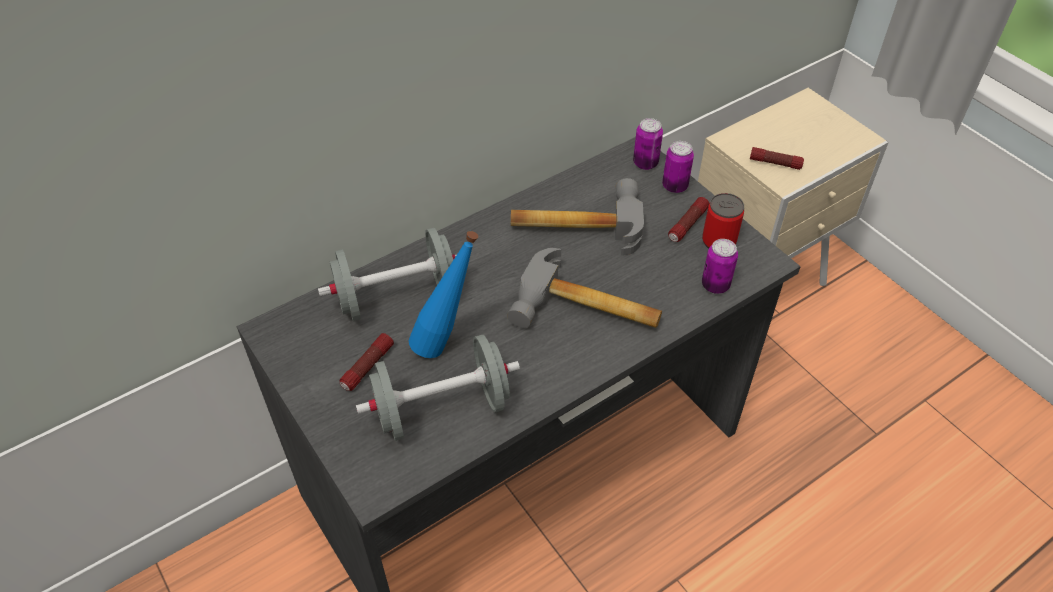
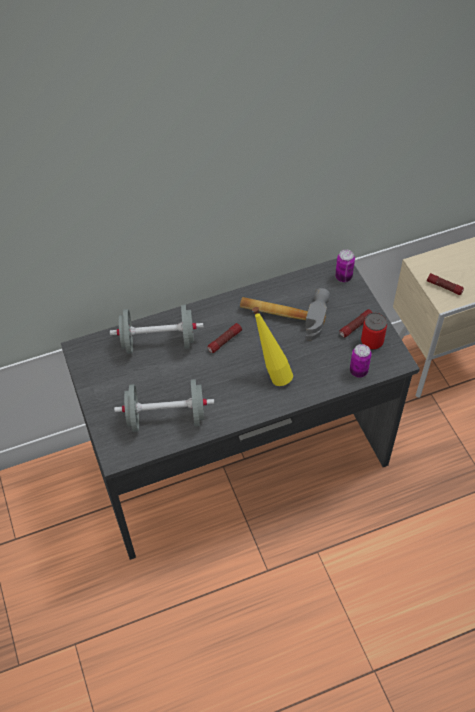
camera: 15 degrees right, 5 degrees up
flashlight [340,333,394,391] -> flashlight moved to [207,323,242,353]
blue bottle [409,231,478,358] -> none
hammer [507,248,662,328] -> yellow bottle [252,307,293,386]
can [662,141,694,193] -> none

